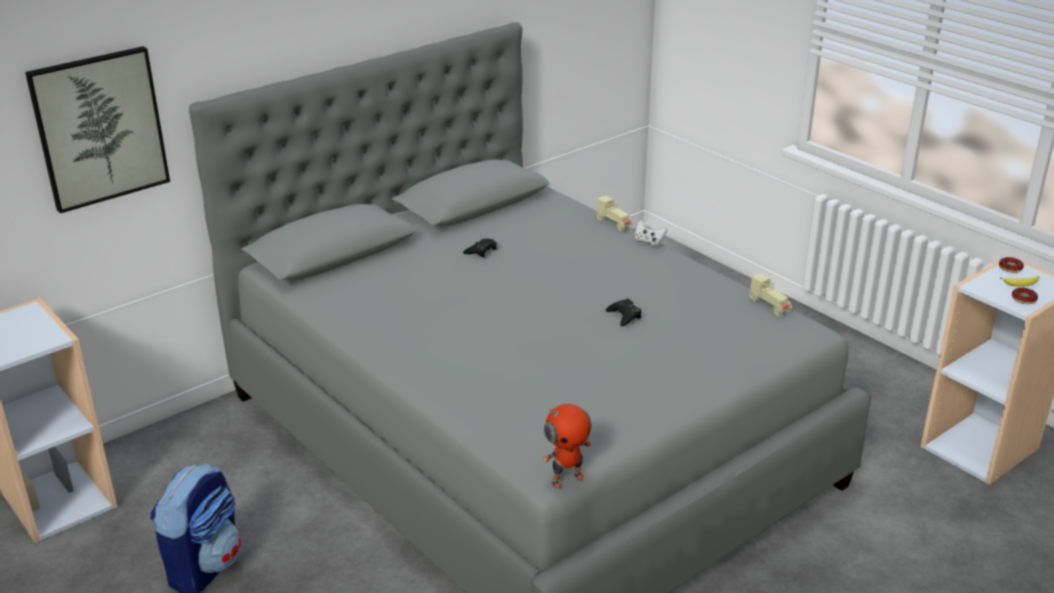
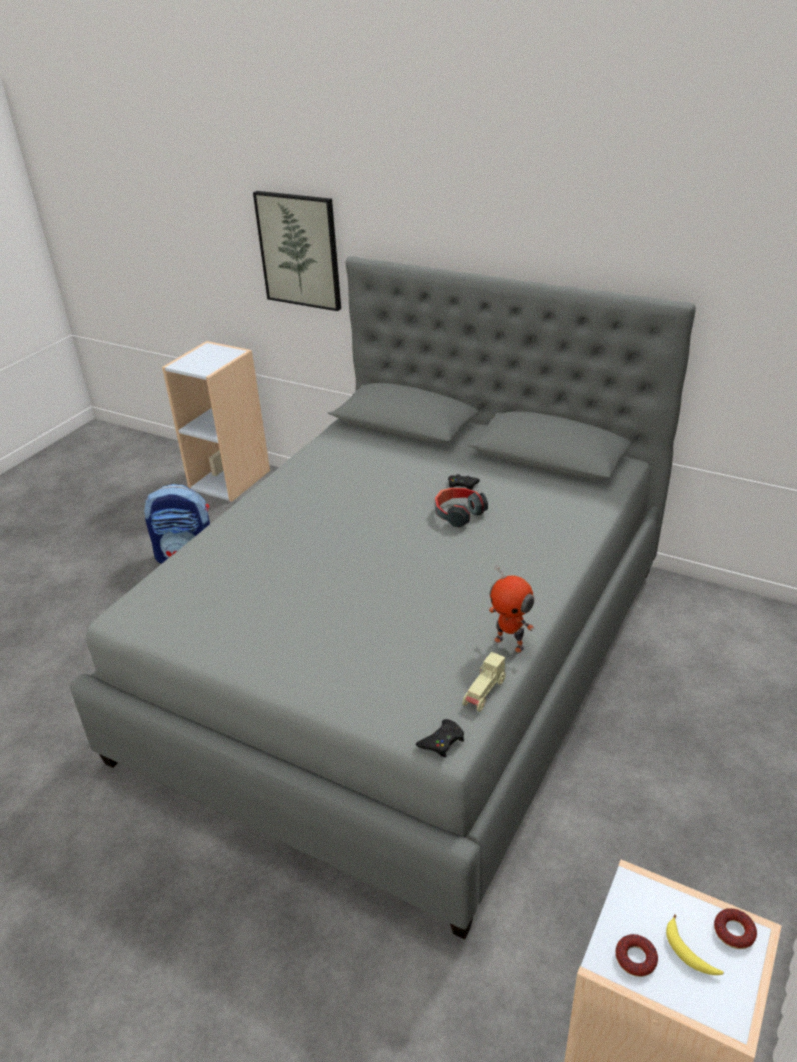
camera: 70 degrees right, 5 degrees up
toy robot [542,404,592,488] -> toy robot moved to [489,564,535,652]
beige toy car [596,195,633,231] -> none
black game controller [606,299,642,326] -> black game controller moved to [416,719,464,758]
white game controller [635,220,667,246] -> none
none -> headphones [435,487,488,528]

